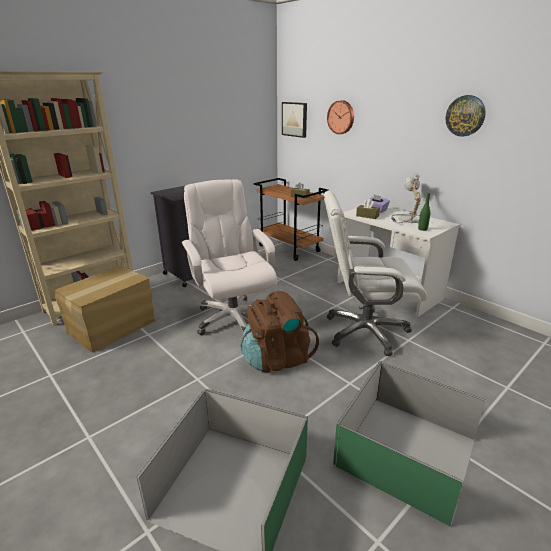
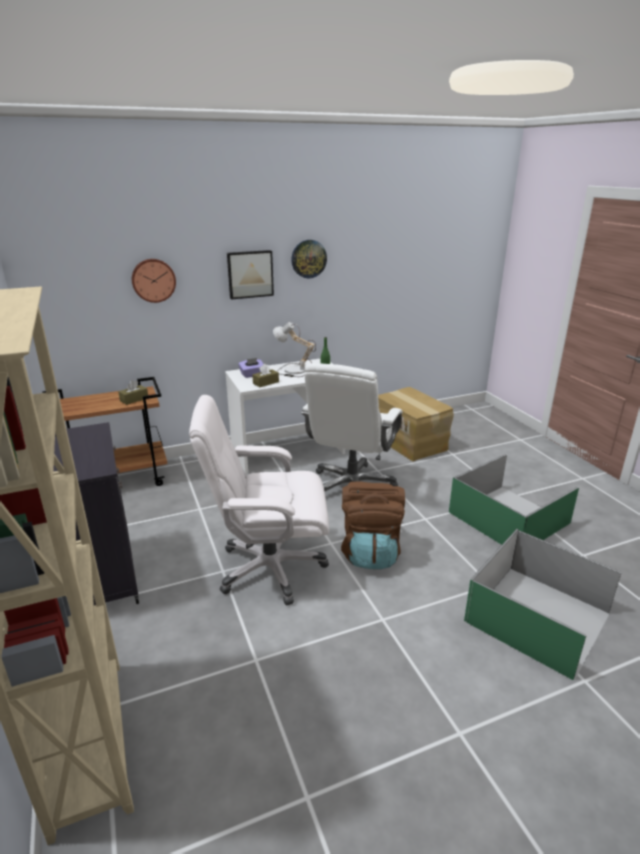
camera: 70 degrees left, 0 degrees up
cardboard box [54,266,156,353] -> cardboard box moved to [378,387,454,461]
picture [282,102,307,138] -> picture moved to [227,250,274,300]

